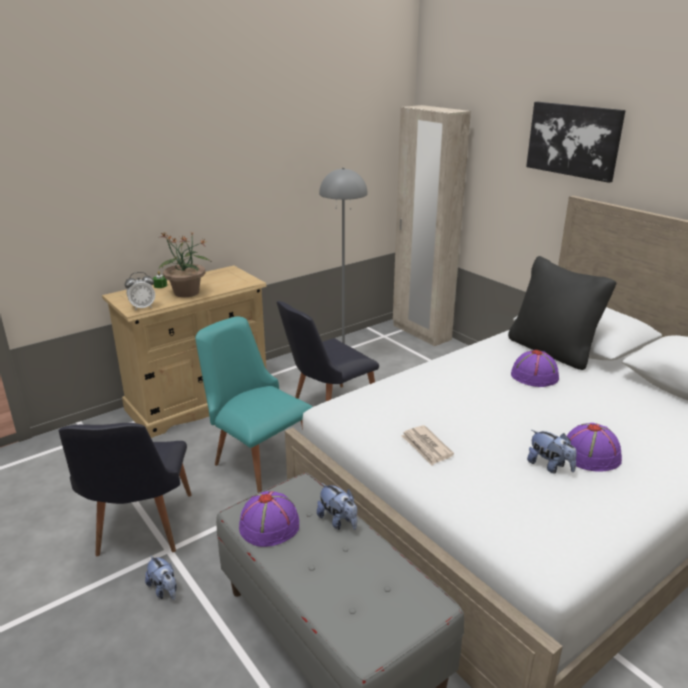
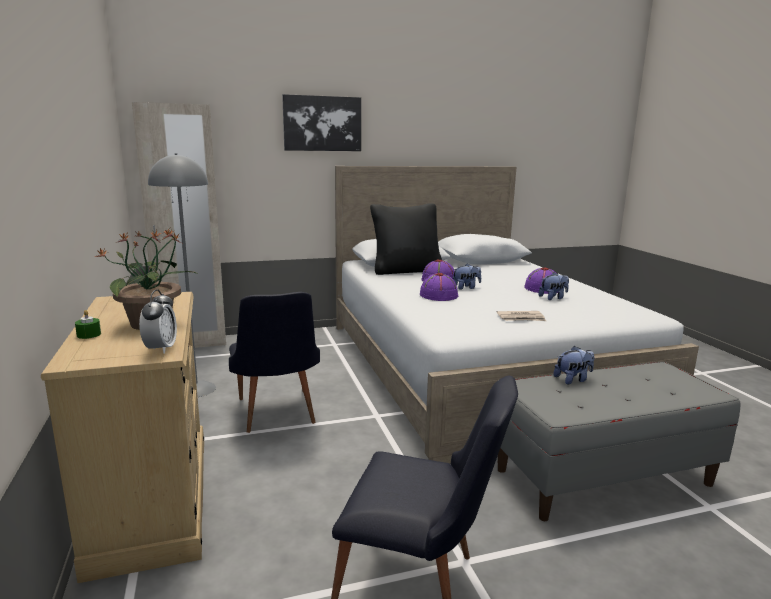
camera: 70 degrees left, 10 degrees down
plush toy [145,555,177,600] -> plush toy moved to [453,264,481,290]
turquoise chair [195,316,312,493] -> none
purple hat [239,491,299,547] -> purple hat moved to [420,273,458,301]

